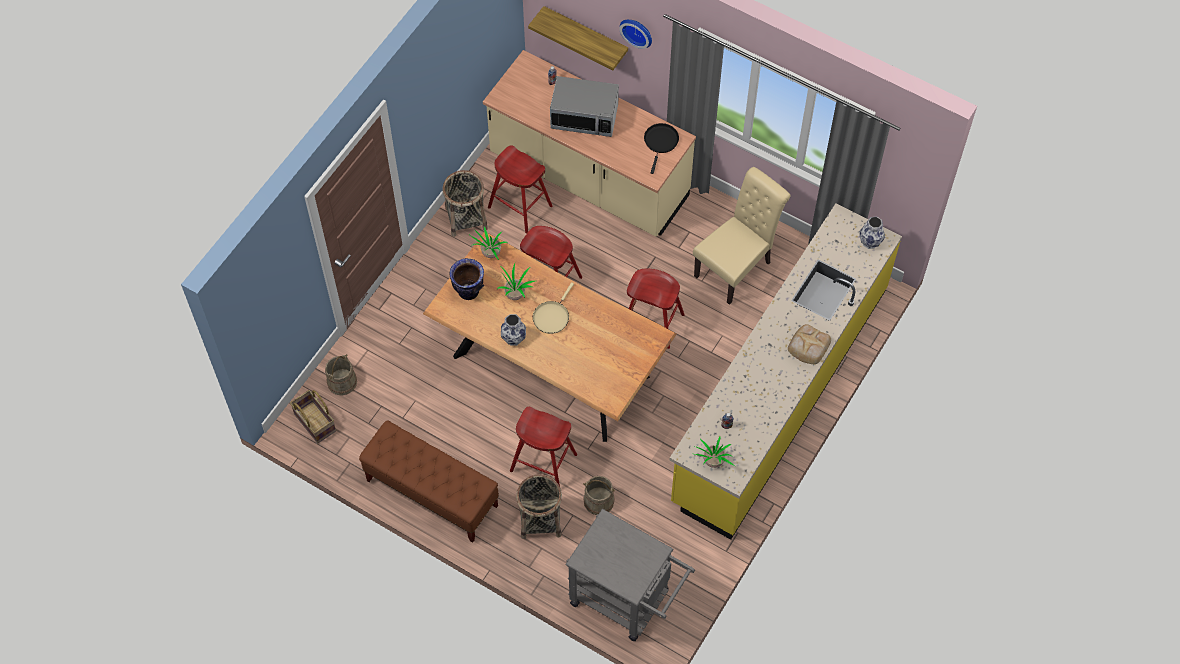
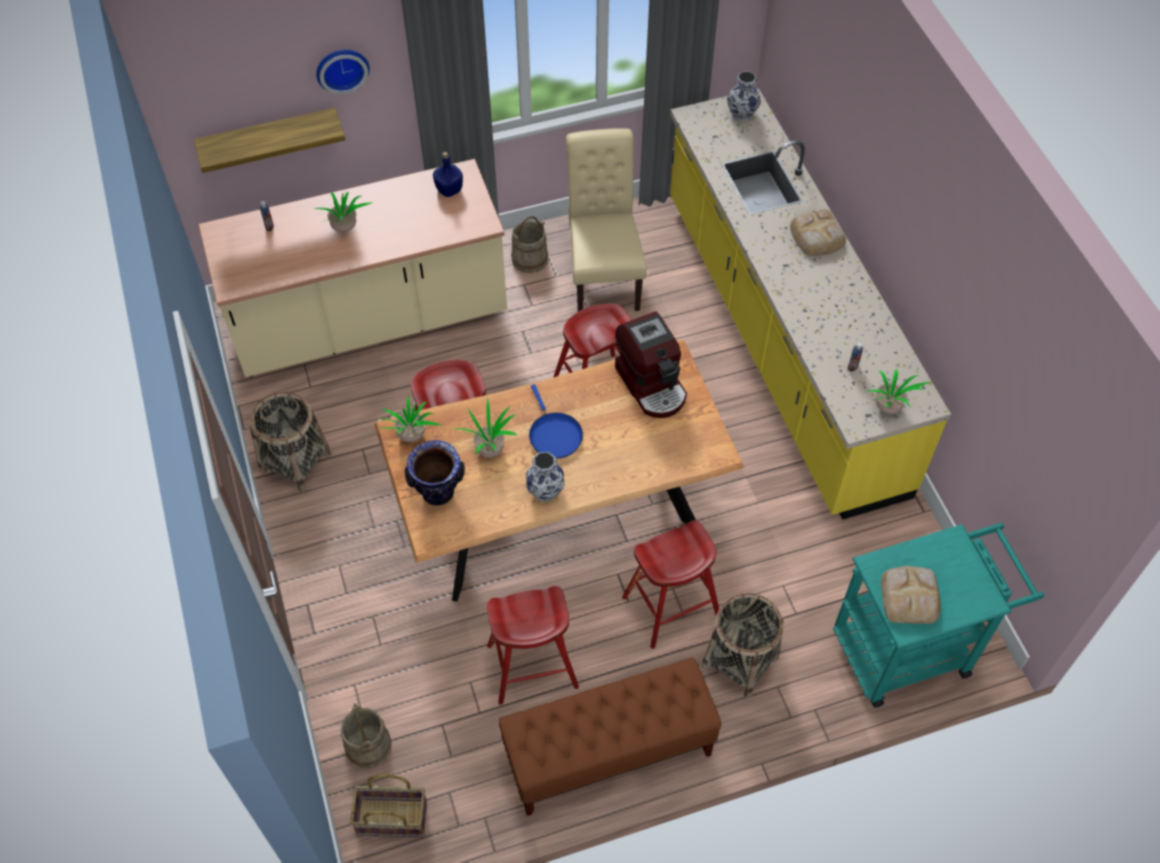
camera: 50 degrees left, 5 degrees down
red stool [488,145,552,233] -> red stool moved to [487,586,579,705]
beige frying pan [533,282,574,334] -> blue frying pan [529,384,583,459]
microwave [550,76,619,137] -> potted plant [314,192,373,232]
grey cart [565,509,695,641] -> turquoise cart [833,523,1045,708]
beige bucket [583,476,615,515] -> beige bucket moved to [511,216,548,273]
black frying pan [644,123,679,174] -> blue bottle [433,152,463,197]
none -> coffee machine [615,311,687,418]
none -> bread [881,566,941,624]

